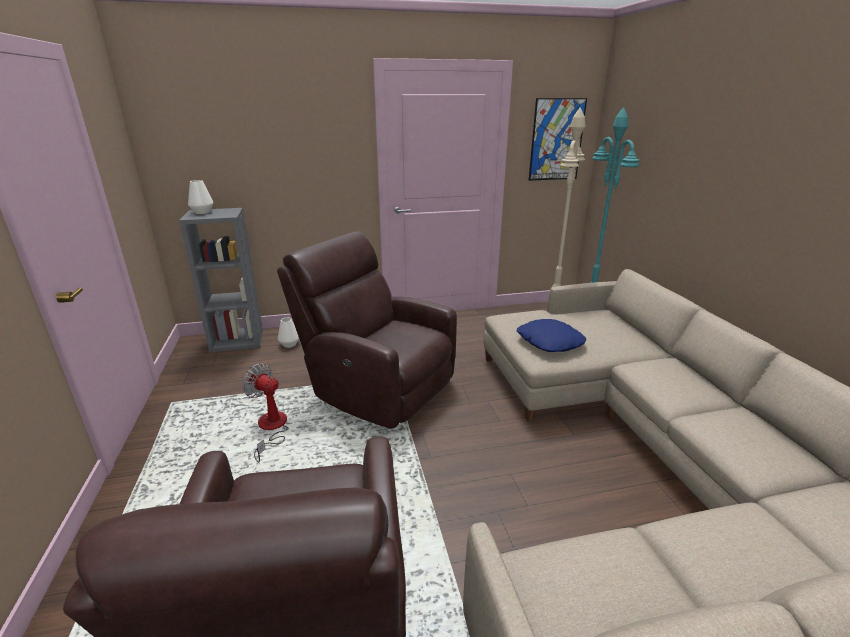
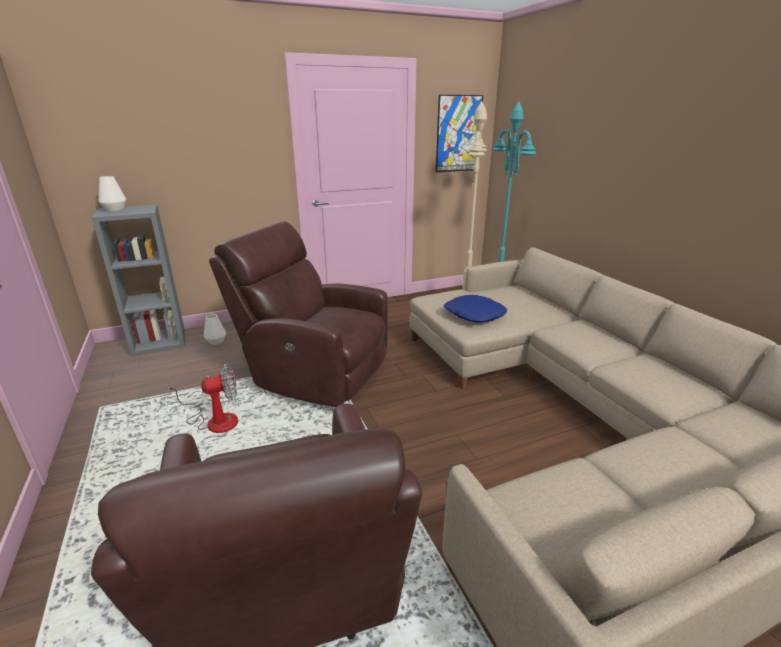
camera: 10 degrees left, 0 degrees up
fan [242,363,288,463] -> fan turned 135 degrees clockwise [168,363,238,433]

